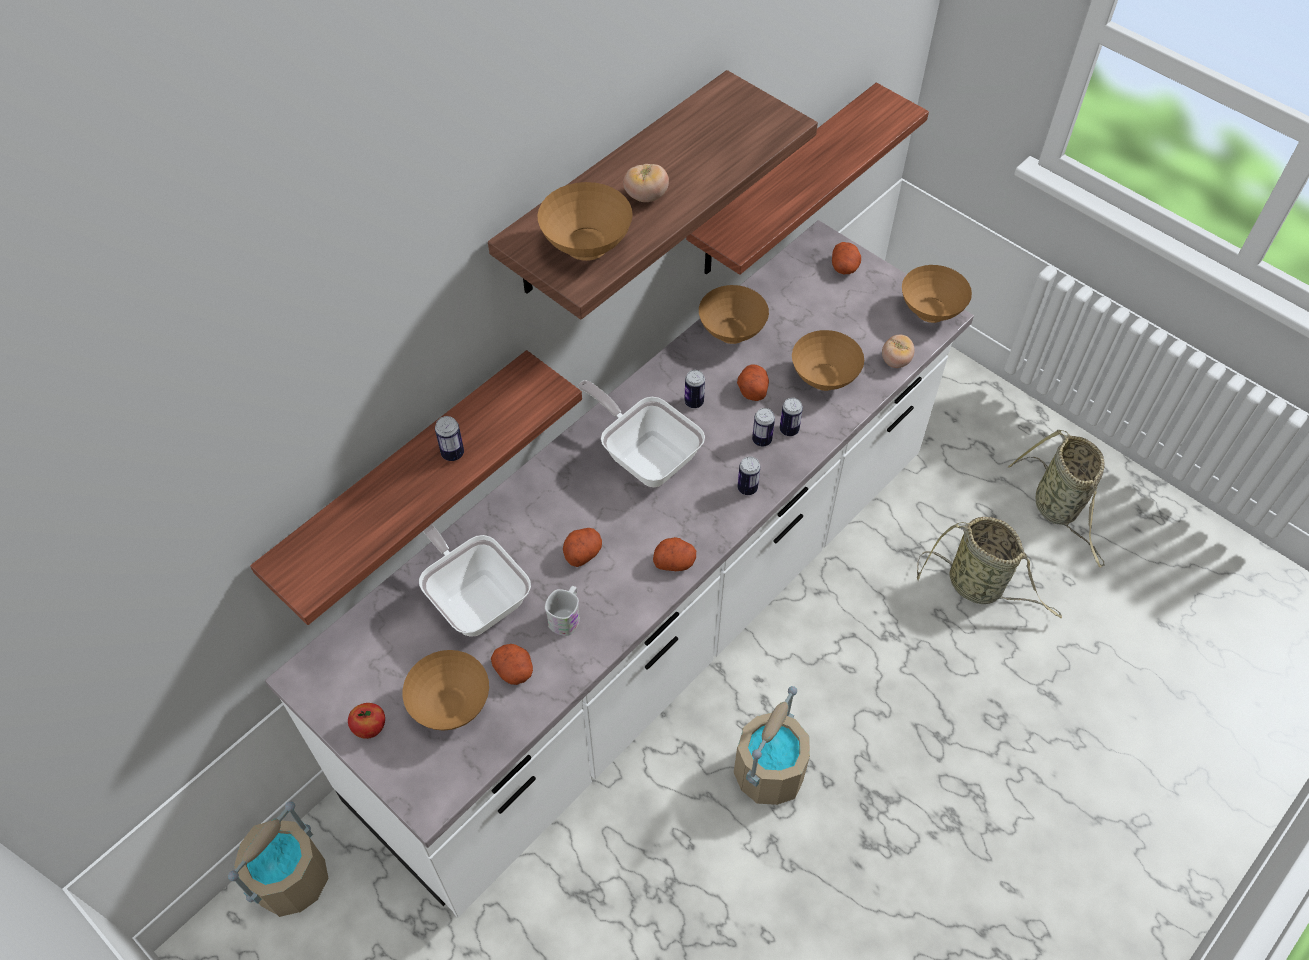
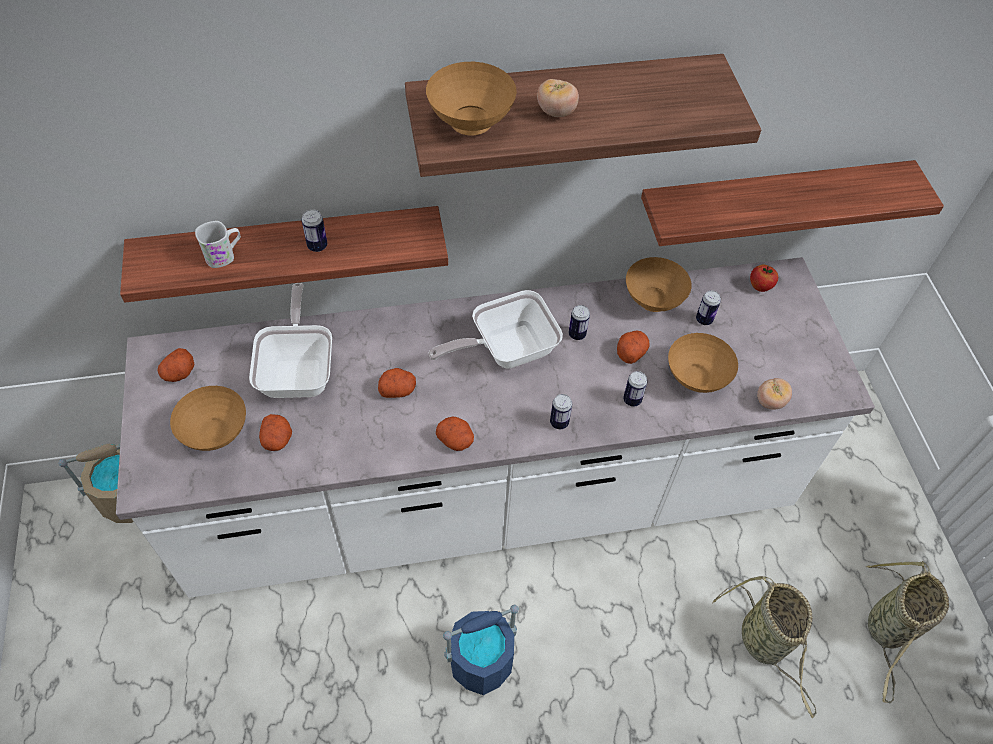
camera: 35 degrees right, 0 degrees up
apple [348,703,385,739] -> apple moved to [750,265,778,292]
white mug [545,586,580,636] -> white mug moved to [195,221,241,268]
frying pan [578,380,705,487] -> frying pan turned 105 degrees counterclockwise [429,290,563,369]
beige bucket [734,686,810,805] -> blue bucket [443,605,519,695]
can [752,408,775,447] -> can moved to [696,290,721,325]
potato [832,242,861,274] -> potato moved to [157,348,194,382]
brown bowl [902,265,972,323] -> none

